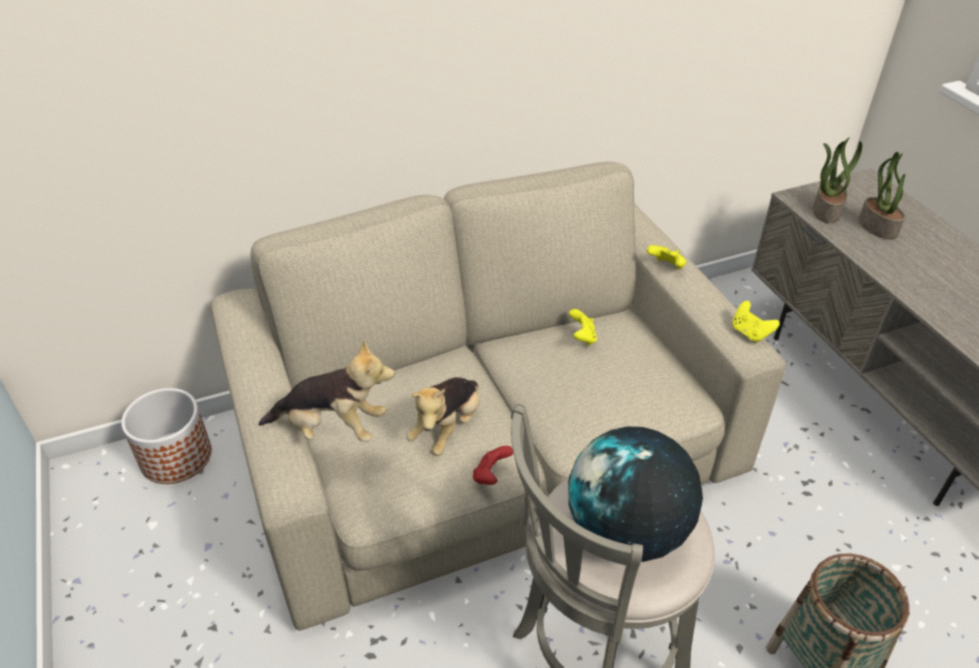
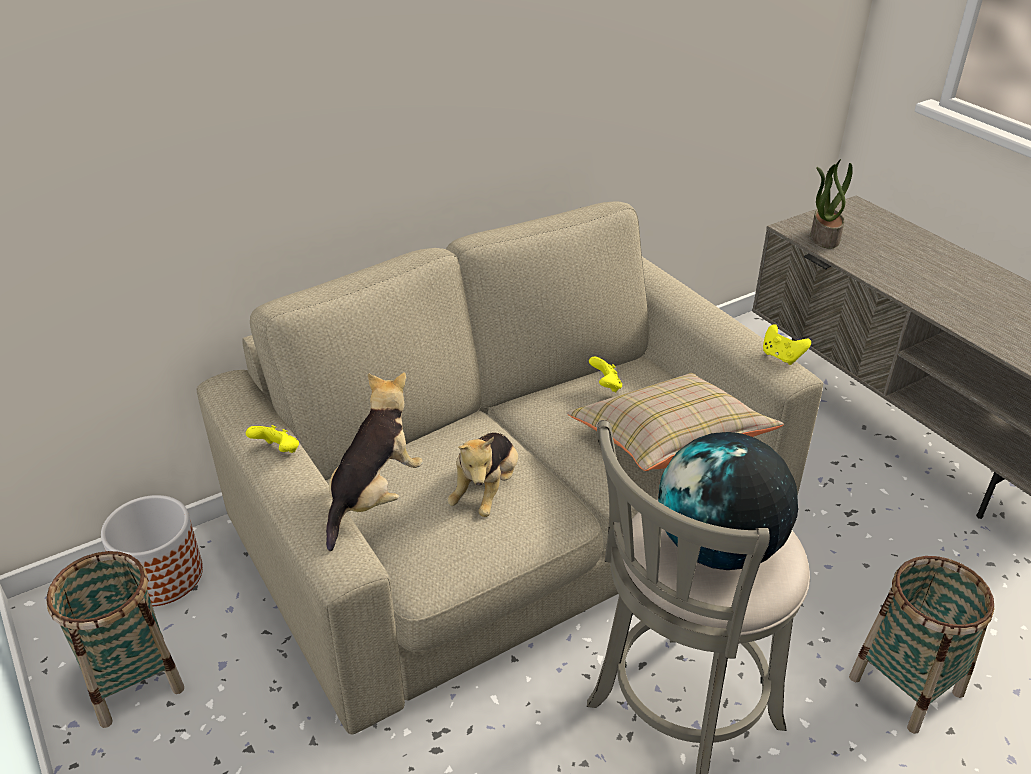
camera: 10 degrees left, 5 degrees down
plush toy [259,339,395,442] -> plush toy turned 60 degrees counterclockwise [326,372,423,551]
red game controller [473,446,513,485] -> none
yellow game controller [647,245,686,269] -> yellow game controller moved to [246,425,299,453]
potted plant [859,152,905,240] -> none
none -> basket [46,551,184,728]
none -> beige pillow [567,373,784,471]

